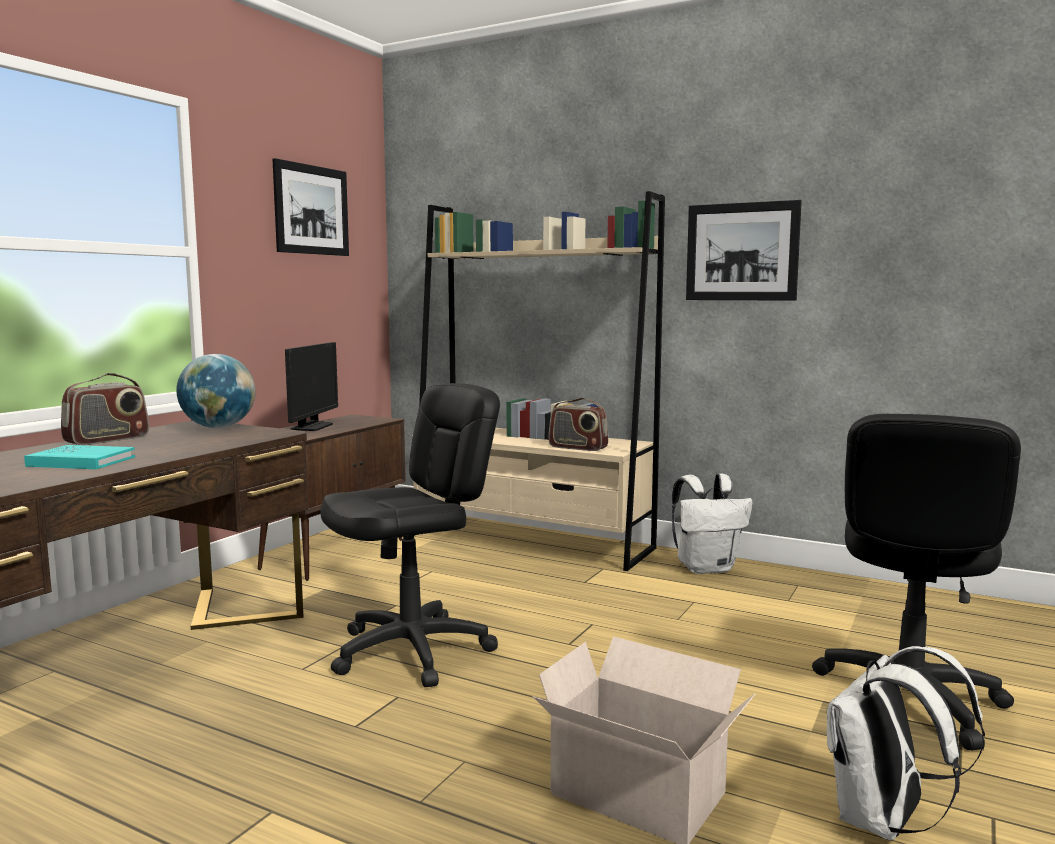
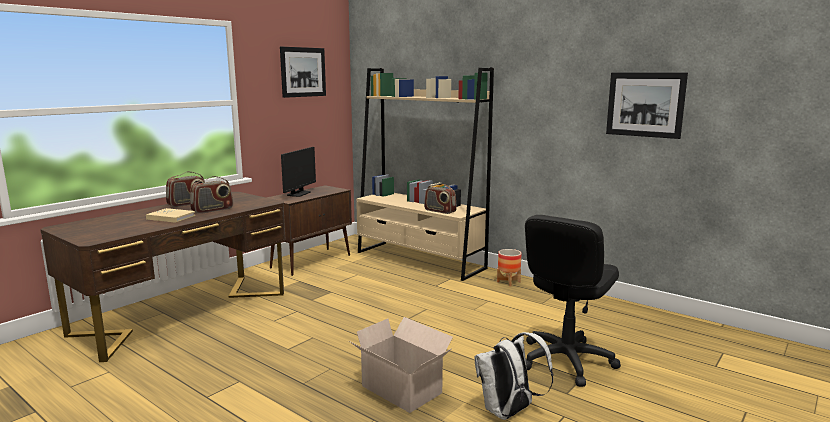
camera: 10 degrees right, 5 degrees up
turquoise book [24,445,135,469] -> beige book [146,208,196,223]
globe [176,354,256,428] -> none
black office chair [320,383,500,687] -> none
white backpack [672,473,752,574] -> planter [497,249,521,287]
picture [686,200,802,301] -> picture moved to [606,72,688,139]
none -> radio [190,176,233,214]

